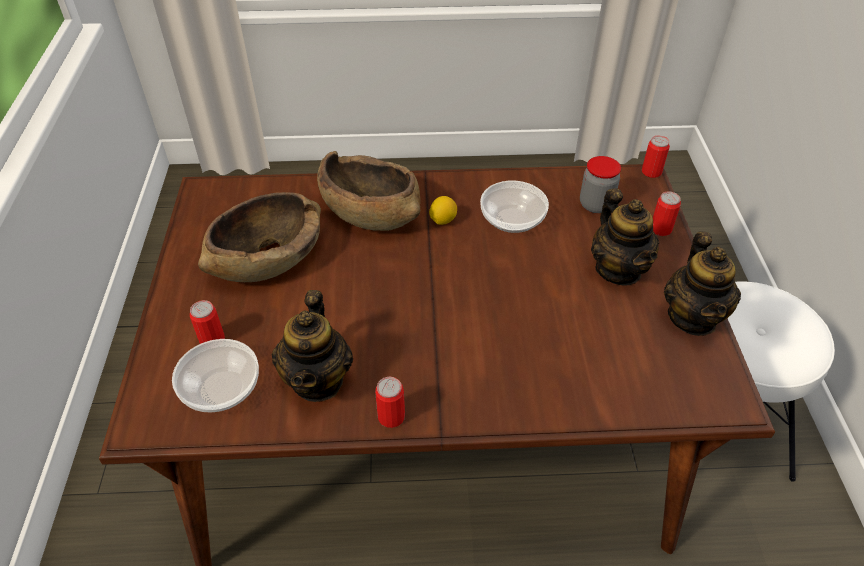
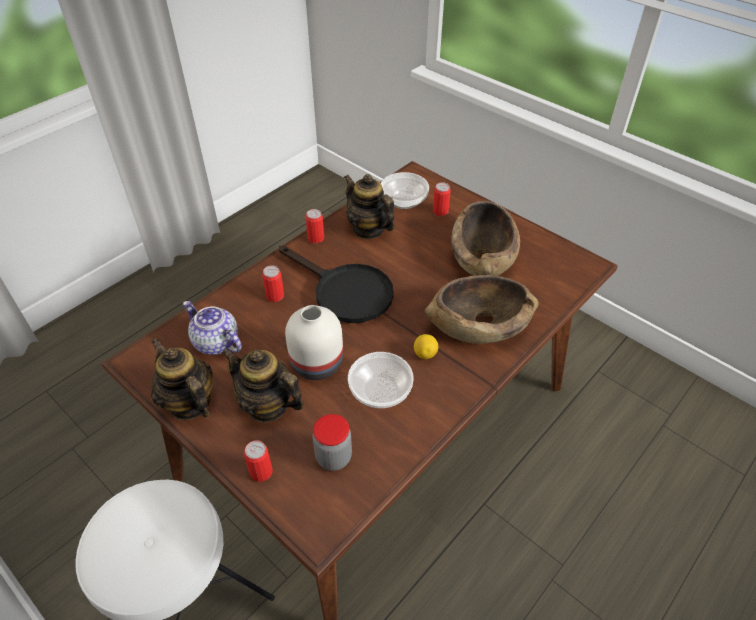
camera: 135 degrees right, 0 degrees up
can [642,136,670,178] -> can moved to [262,266,284,302]
none -> teapot [183,301,242,355]
none -> black frying pan [279,246,394,323]
none -> white vase [285,305,343,380]

